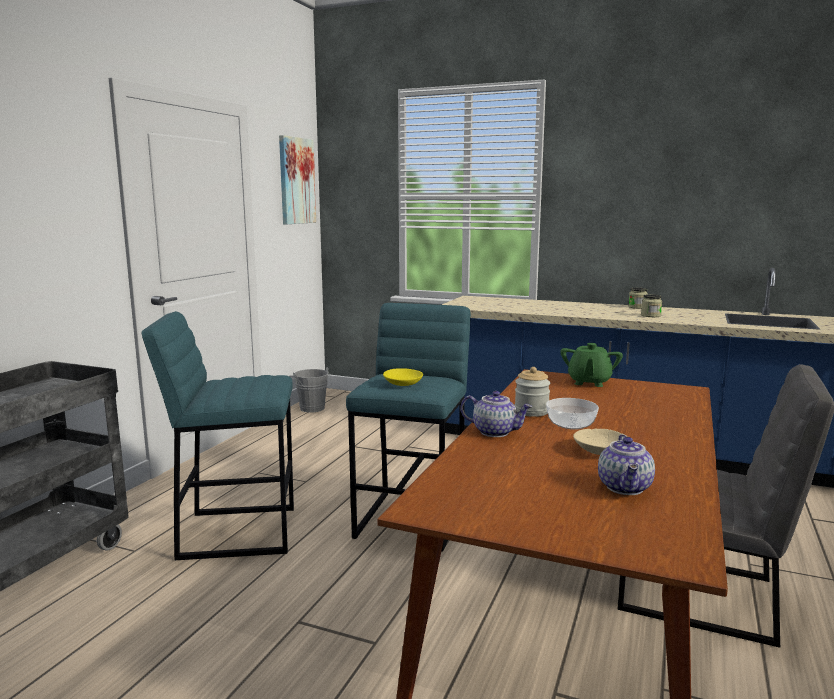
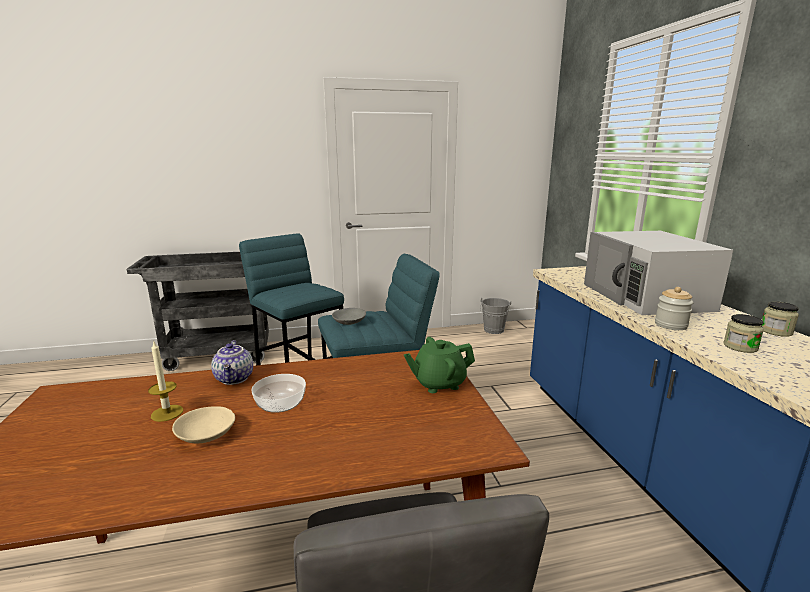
camera: 55 degrees right, 5 degrees up
picture [279,135,316,224] -> none
yellow bowl [383,368,423,386] -> grey bowl [332,308,366,325]
jar [515,367,550,417] -> jar moved to [655,287,694,330]
teapot [598,434,655,495] -> none
none -> candle [148,342,183,422]
none -> white microwave [584,231,733,315]

